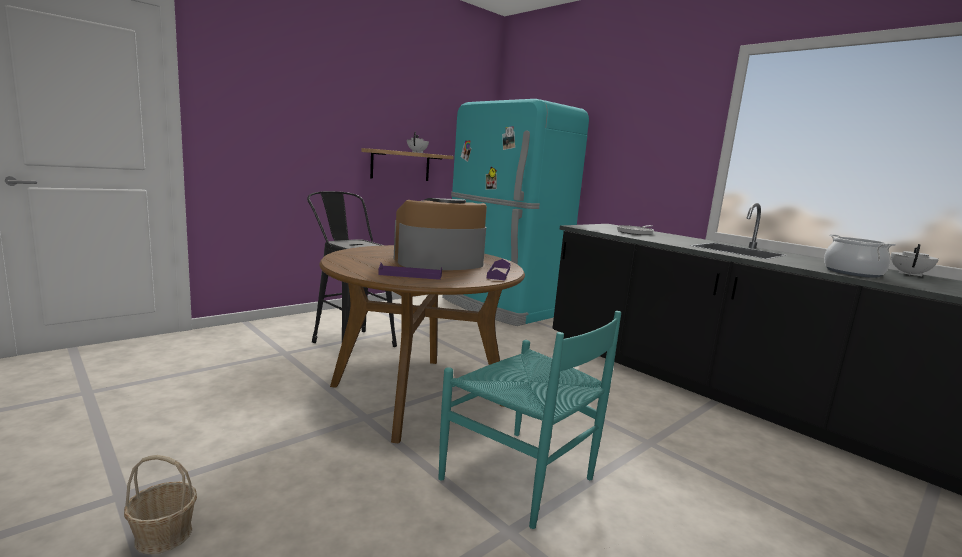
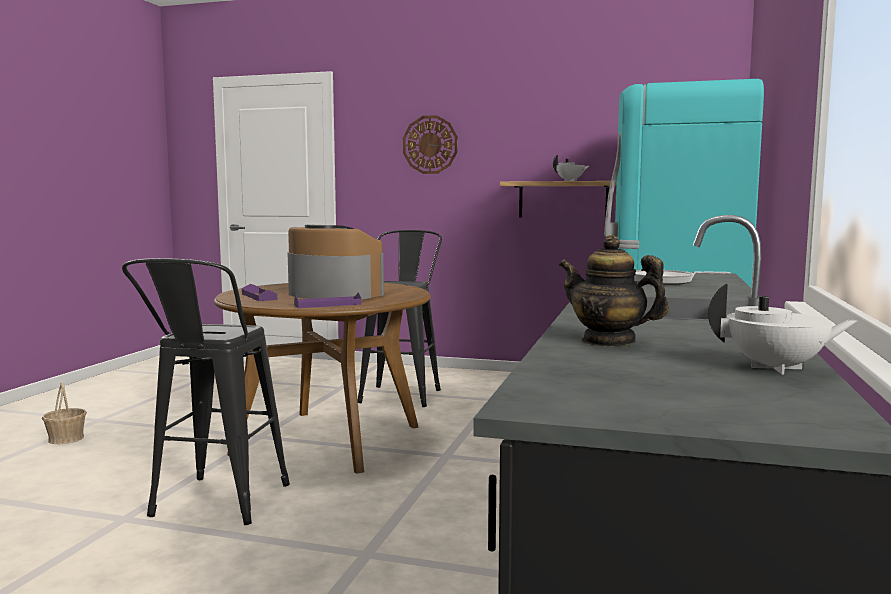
camera: 60 degrees right, 5 degrees down
turquoise chair [438,311,621,529] -> black stool [122,258,290,525]
cooking pot [824,234,896,278] -> teapot [559,235,669,347]
none -> wall clock [403,115,458,174]

